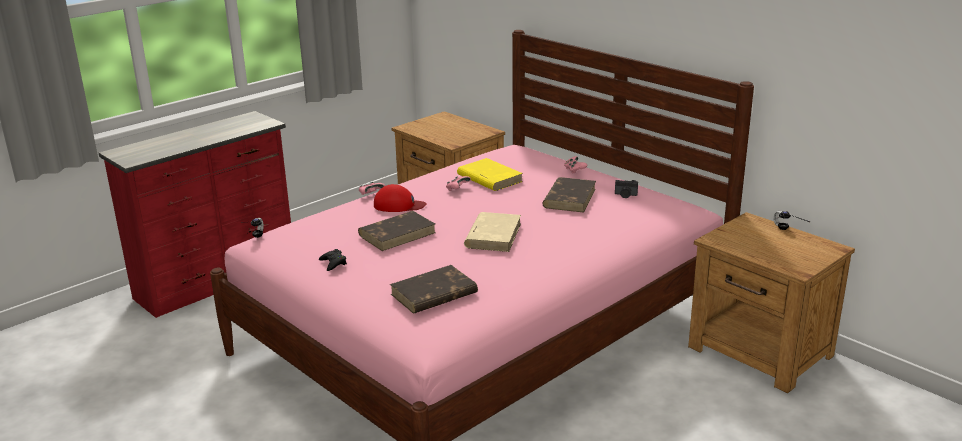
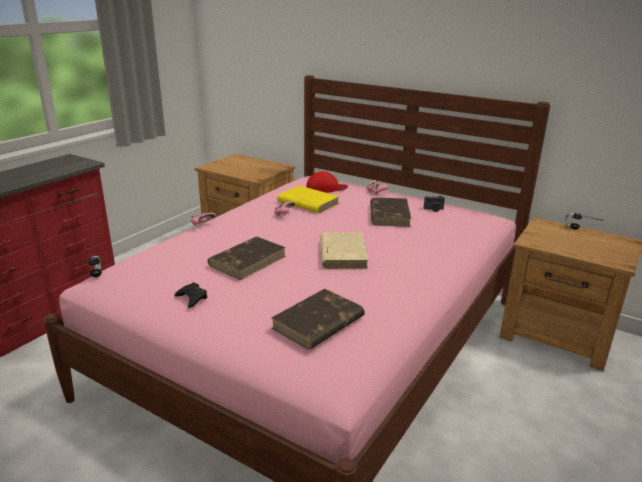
camera: 15 degrees left, 0 degrees up
red cap [374,184,427,212] -> red cap moved to [306,171,348,193]

